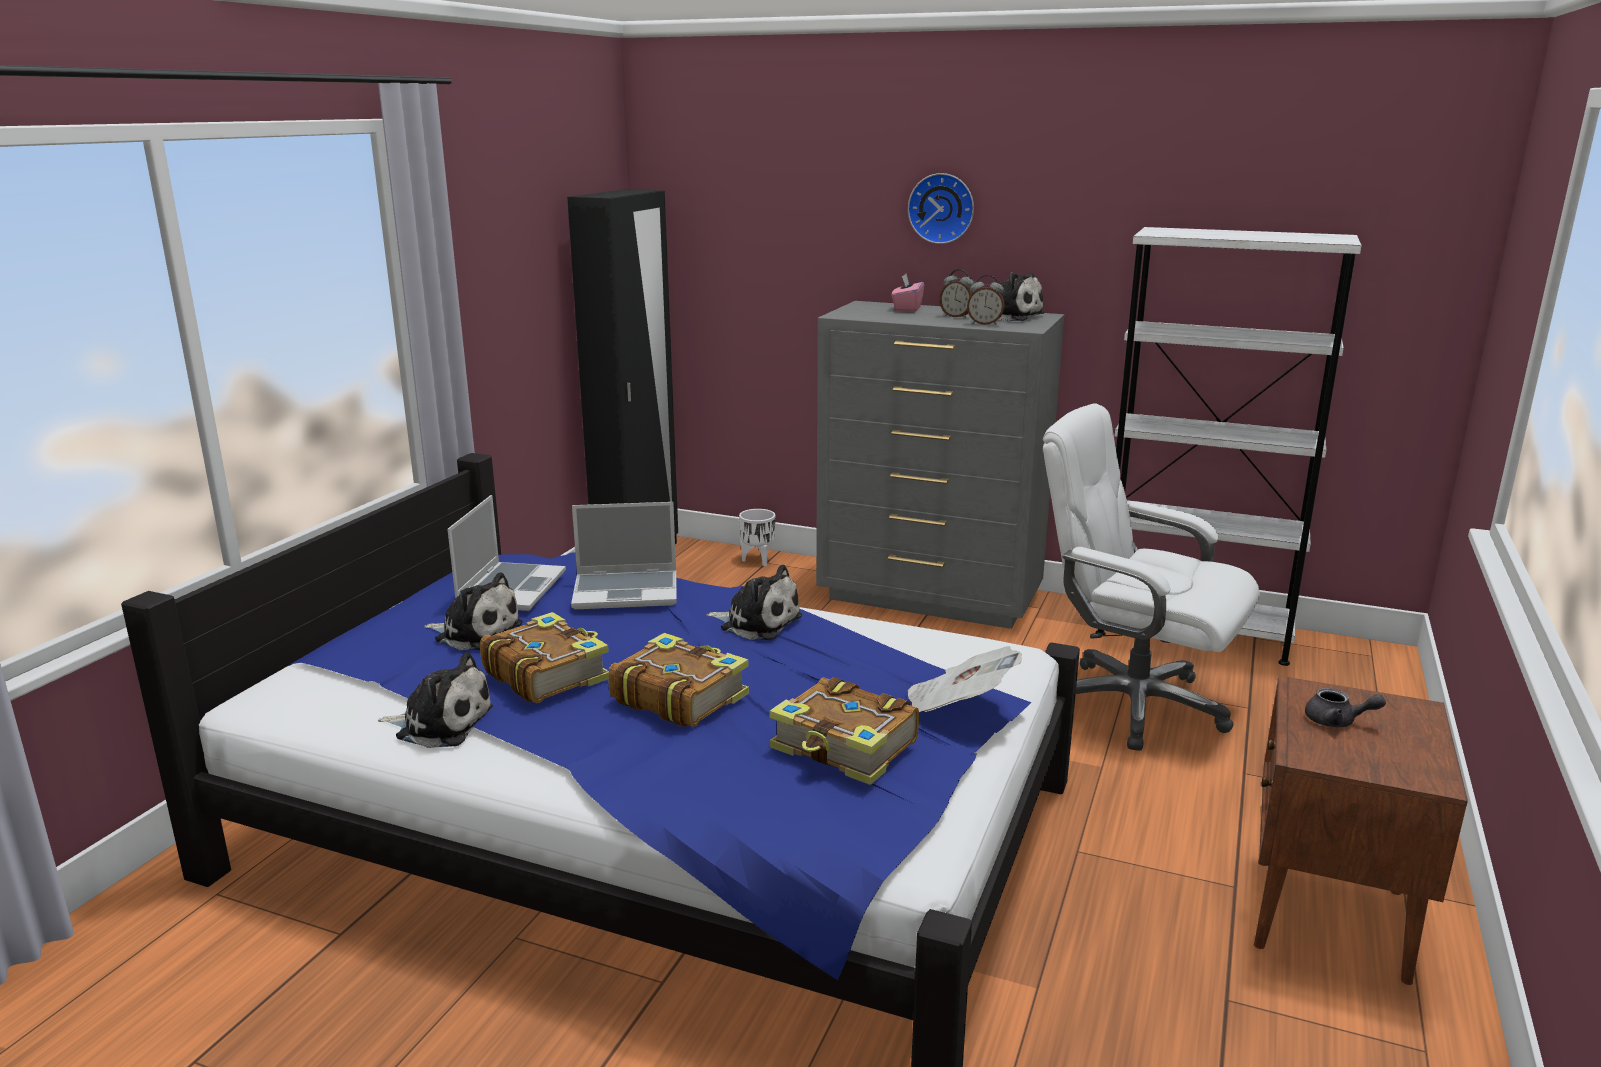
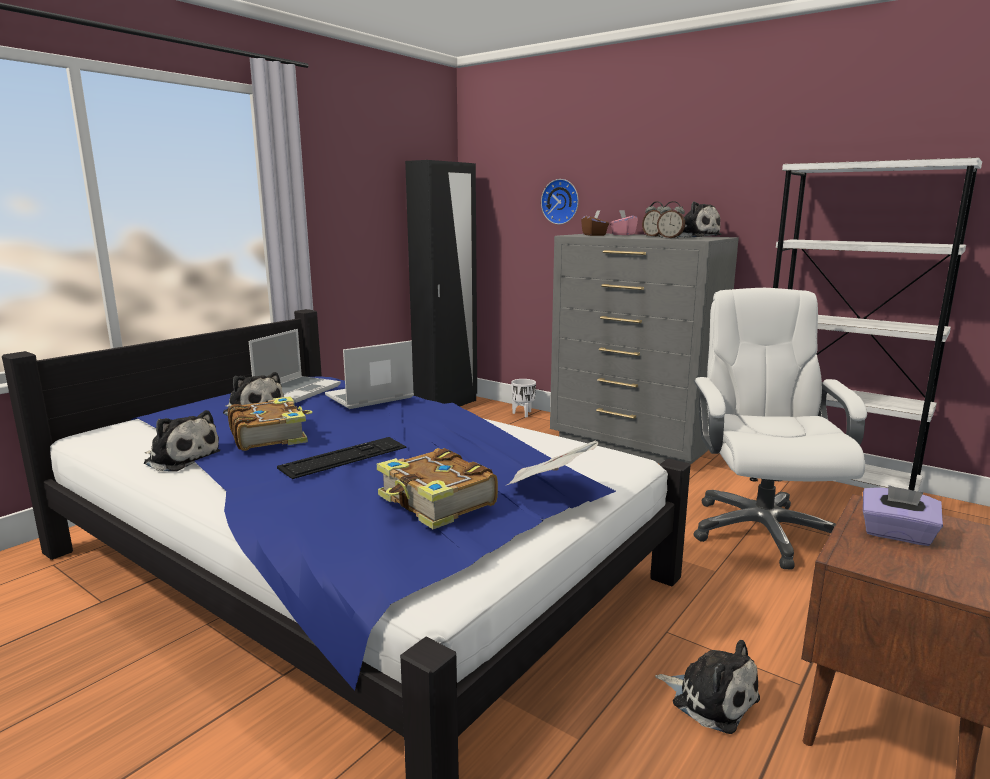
camera: 15 degrees right, 5 degrees down
laptop [571,502,677,609] -> laptop turned 135 degrees clockwise [325,341,414,409]
book [608,633,749,727] -> keyboard [277,437,406,479]
plush toy [706,565,802,640] -> plush toy moved to [655,640,760,734]
wall clock [908,173,974,244] -> wall clock moved to [541,179,579,225]
white office chair [1043,403,1260,751] -> white office chair turned 45 degrees clockwise [694,288,867,569]
grey teapot [1305,688,1386,727] -> purple tissue box [863,485,943,546]
none -> brown tissue box [581,210,609,236]

